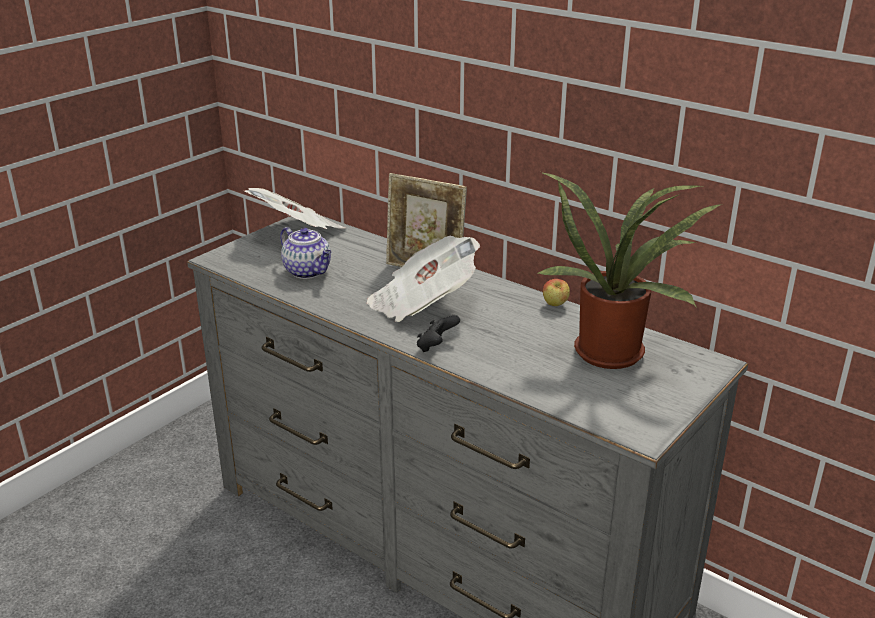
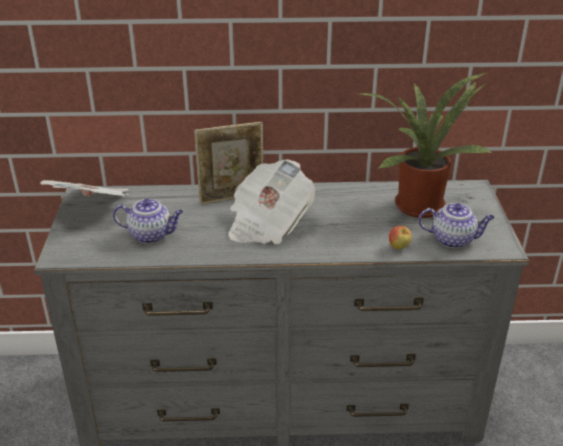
camera: 40 degrees left, 5 degrees up
black game controller [417,315,460,352] -> none
apple [543,279,570,306] -> apple moved to [389,226,412,249]
none -> teapot [418,203,495,248]

